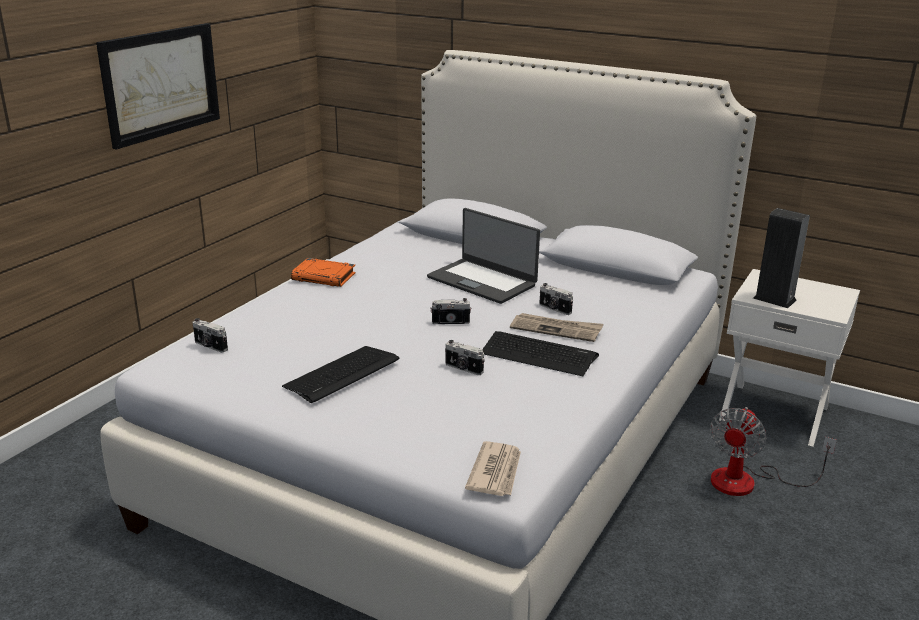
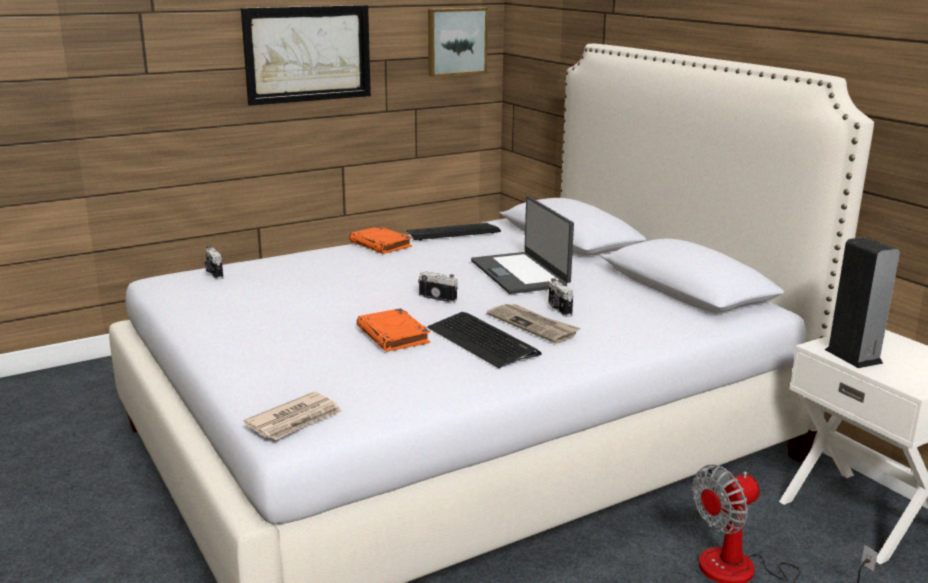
camera: 30 degrees right, 5 degrees down
keyboard [282,346,400,403] -> keyboard moved to [406,223,501,240]
camera [445,340,484,375] -> orange book [357,308,430,352]
none -> picture [428,8,488,77]

